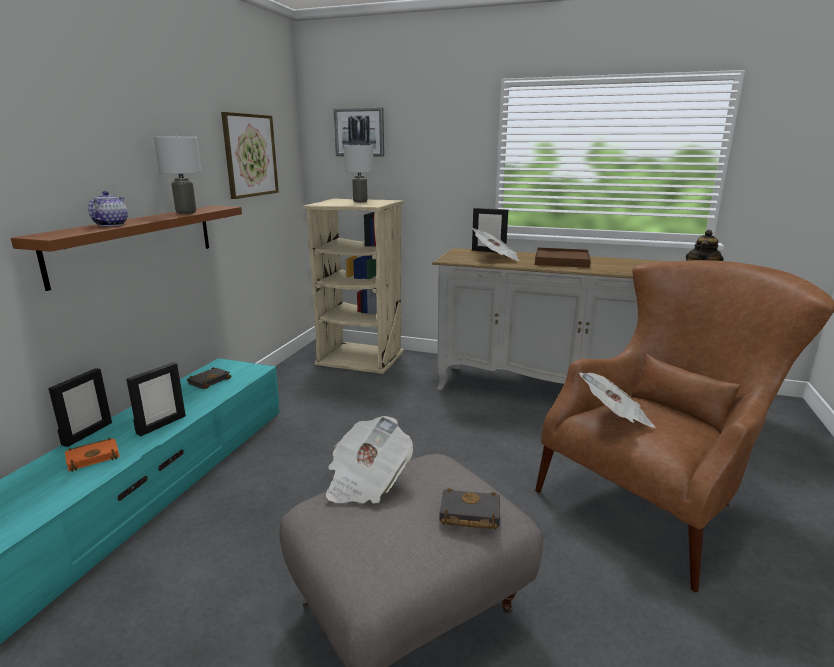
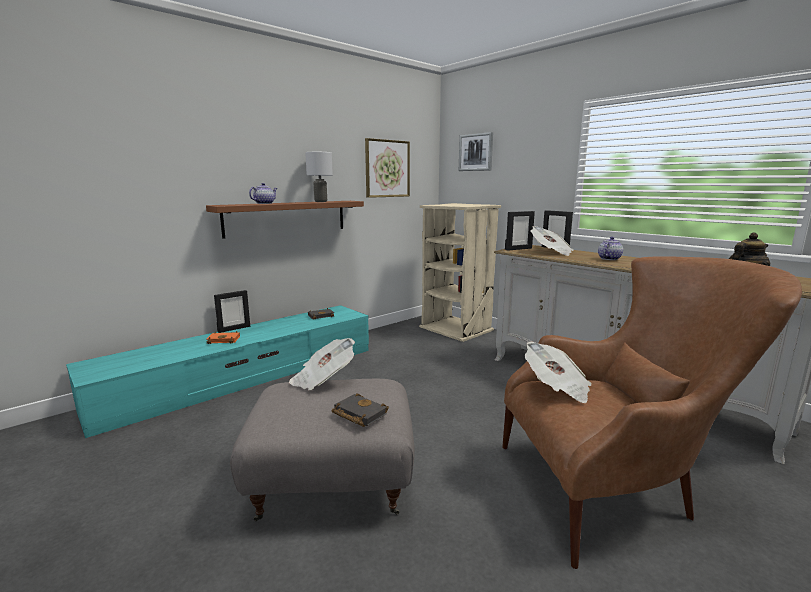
camera: 30 degrees right, 5 degrees down
picture frame [126,362,186,436] -> picture frame moved to [505,211,535,251]
white table lamp [344,144,374,202] -> none
brown tray [535,247,591,268] -> teapot [598,237,623,260]

